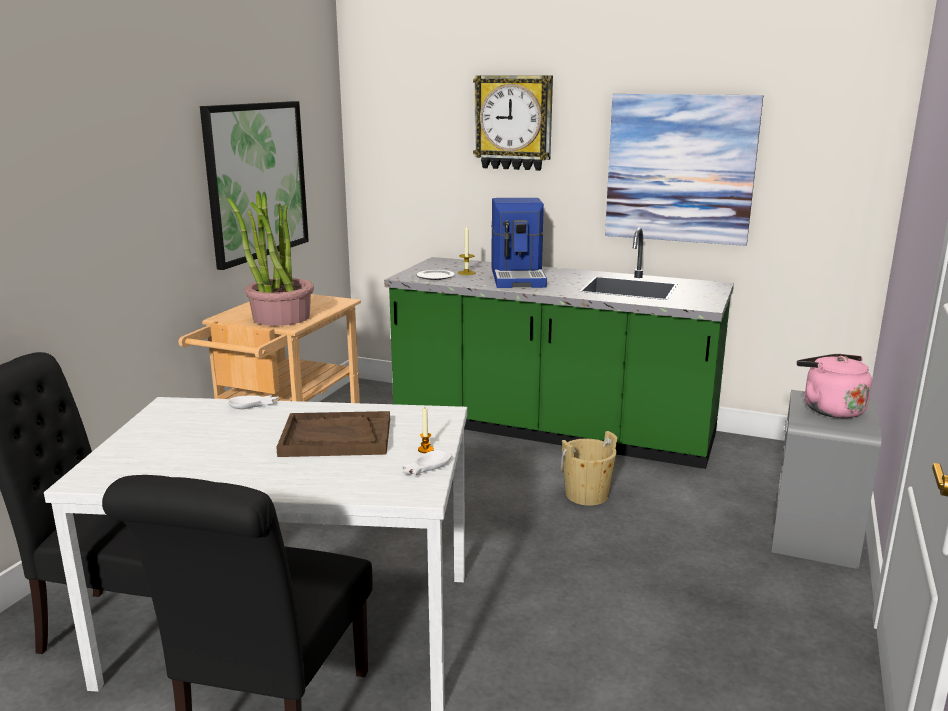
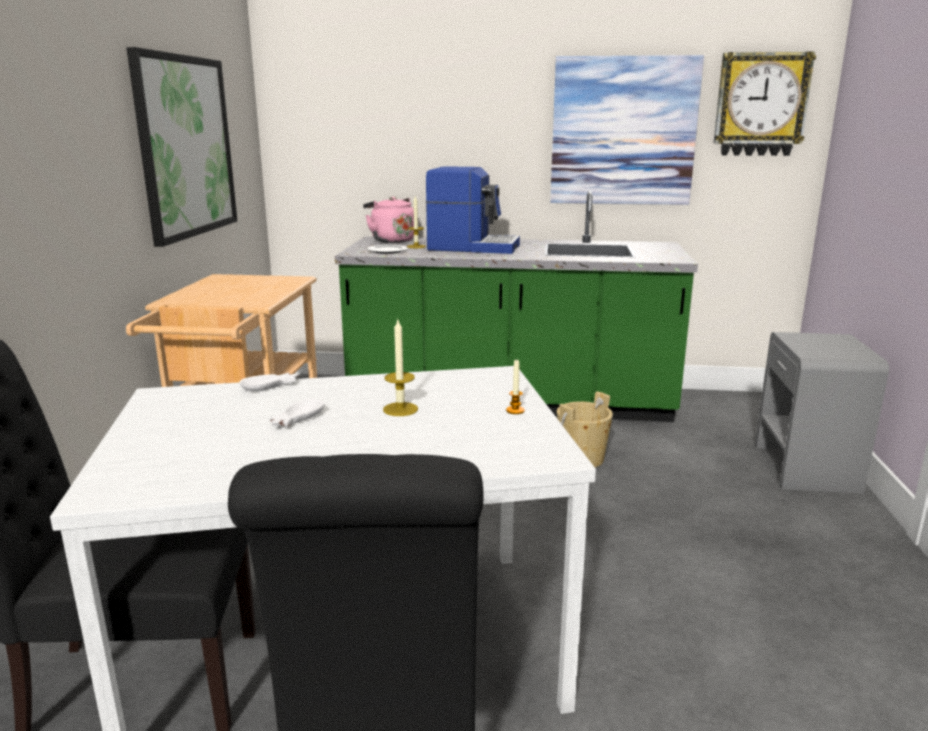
camera: 15 degrees left, 0 degrees up
potted plant [227,191,314,326] -> none
brown tray [276,411,390,457] -> candle [383,320,418,416]
white bowl [402,450,451,476] -> white bowl moved to [269,399,325,426]
wall clock [473,75,553,171] -> wall clock moved to [713,51,816,156]
coffee machine [491,198,547,288] -> coffee machine turned 60 degrees counterclockwise [426,166,520,254]
pink kettle [797,354,872,418] -> pink kettle moved to [363,197,414,243]

